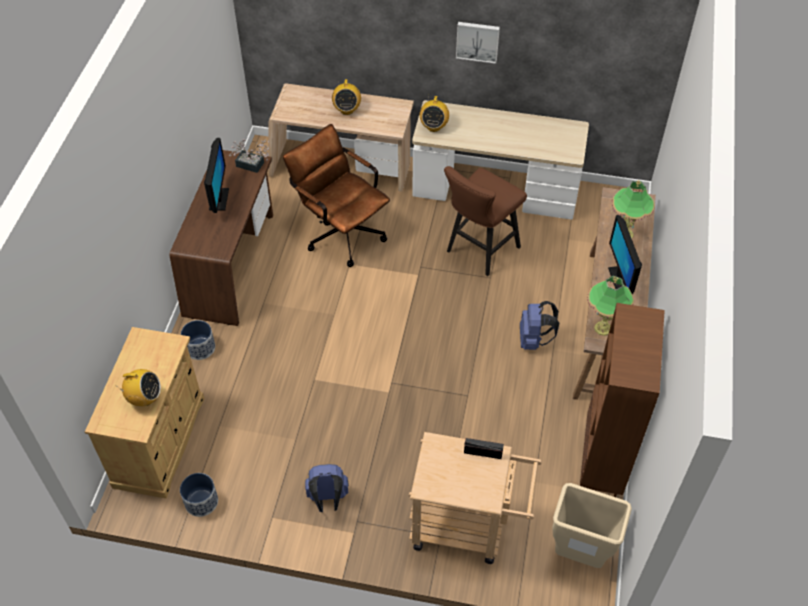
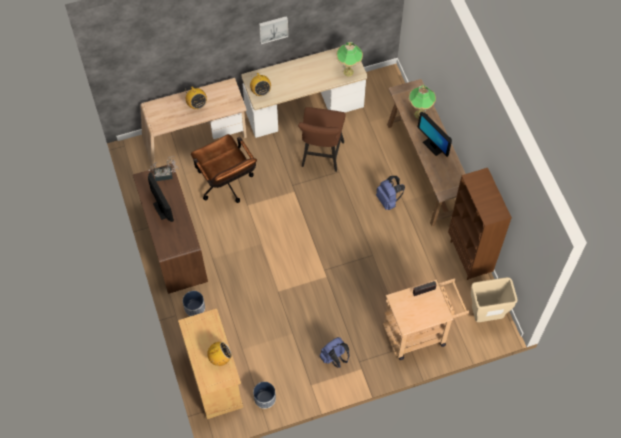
camera: 30 degrees left, 10 degrees up
brown office chair [283,124,390,267] -> brown office chair turned 135 degrees counterclockwise [191,134,257,203]
table lamp [587,276,634,336] -> table lamp moved to [336,42,363,77]

